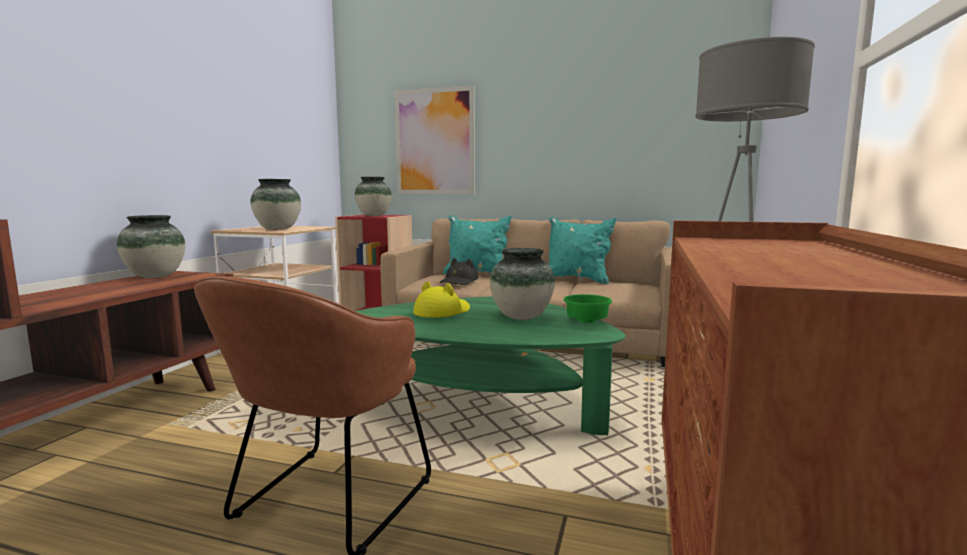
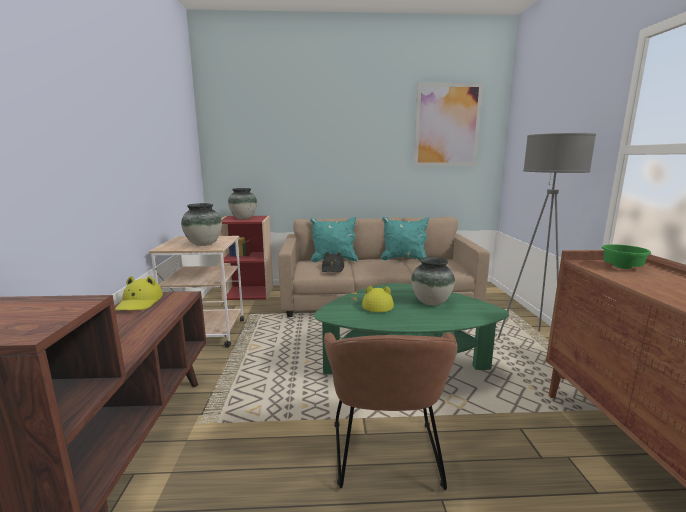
camera: 20 degrees left, 5 degrees up
vase [117,215,185,278] -> yellow hat [115,276,163,311]
picture [394,85,475,194] -> picture moved to [414,83,483,166]
green bowl [564,294,612,323] -> green bowl moved to [602,244,651,269]

